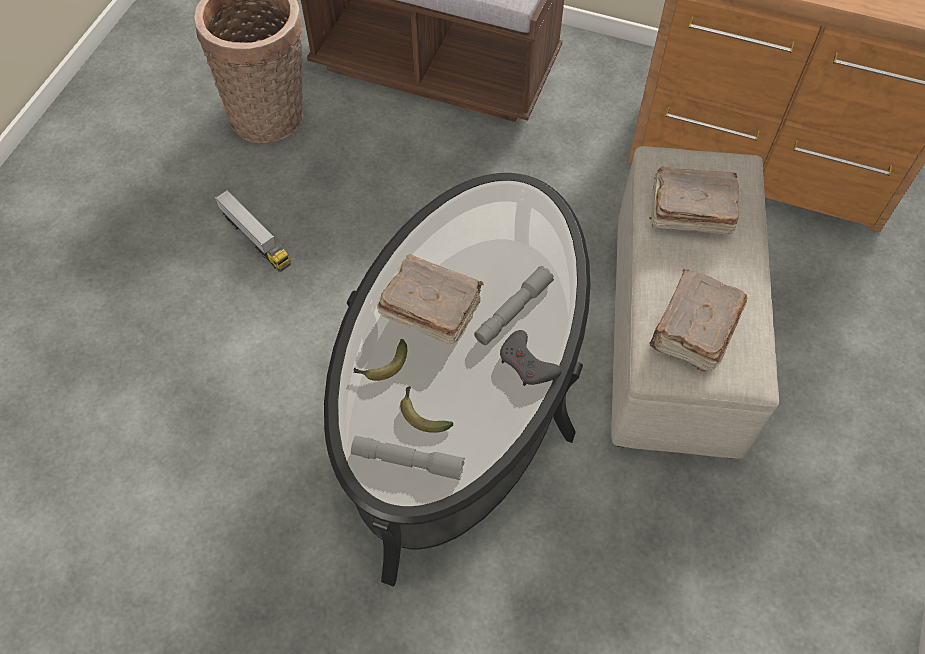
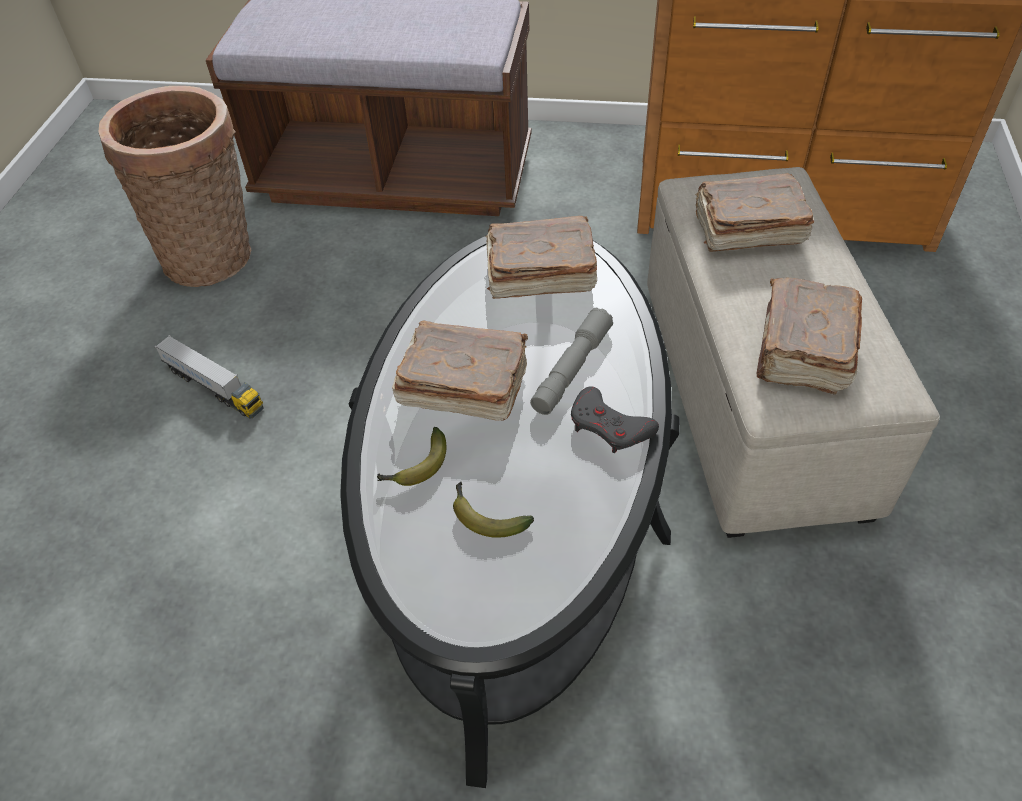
camera: 10 degrees left, 10 degrees down
grey flashlight [351,436,465,480] -> none
none -> brown book [486,216,597,299]

